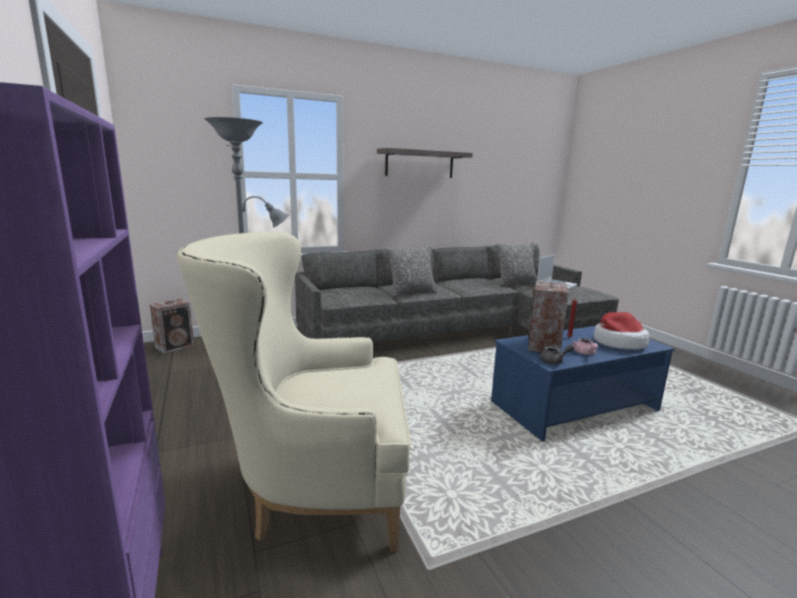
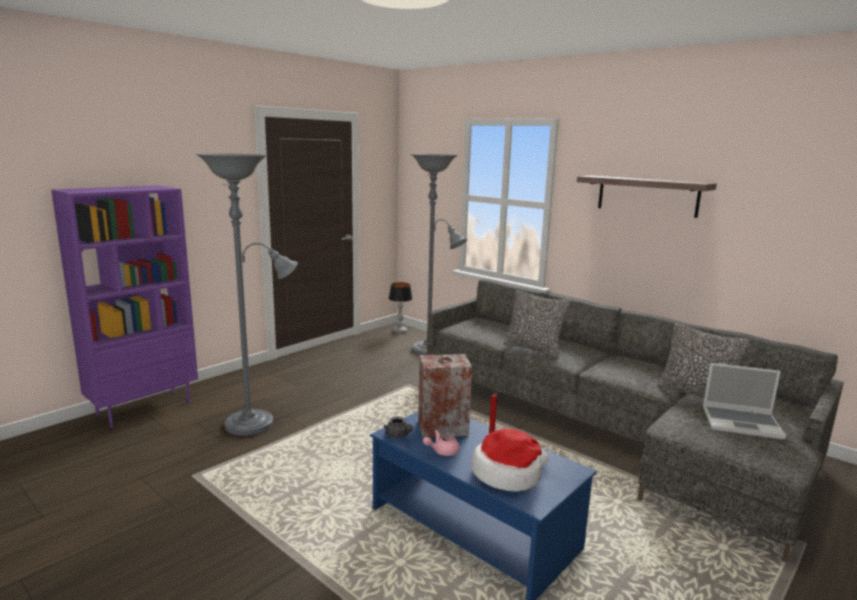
camera: 65 degrees right, 0 degrees up
speaker [150,299,194,354] -> table lamp [389,282,412,334]
beige armchair [177,232,411,552] -> grey floor lamp [196,153,298,436]

